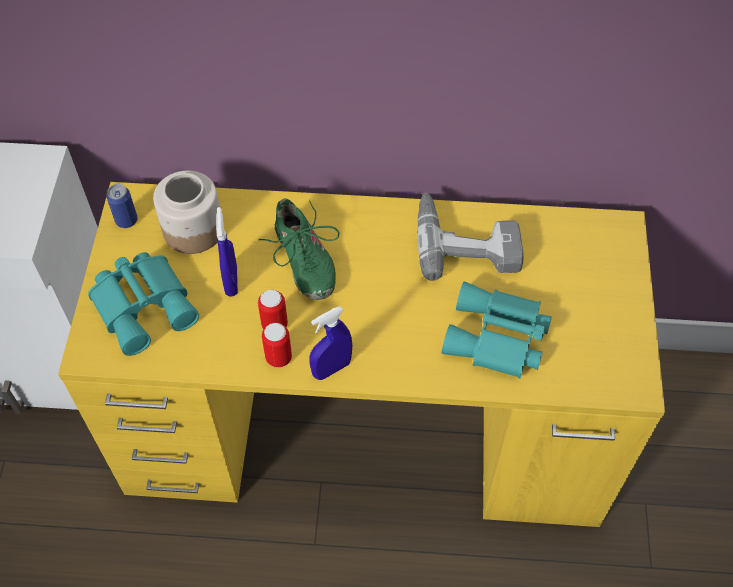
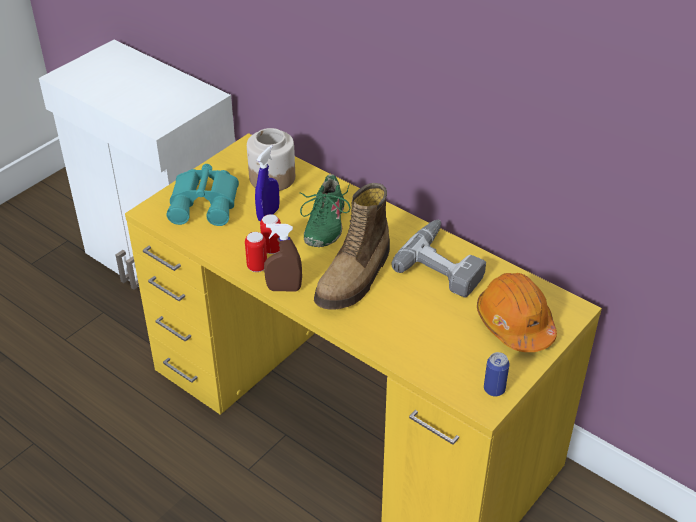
camera: 35 degrees right, 15 degrees down
can [106,184,138,228] -> can moved to [484,352,509,396]
blue spray bottle [309,306,352,380] -> brown spray bottle [264,223,302,292]
turquoise binoculars [442,282,552,379] -> none
none -> boot [314,183,390,310]
none -> orange hard hat [477,273,557,352]

